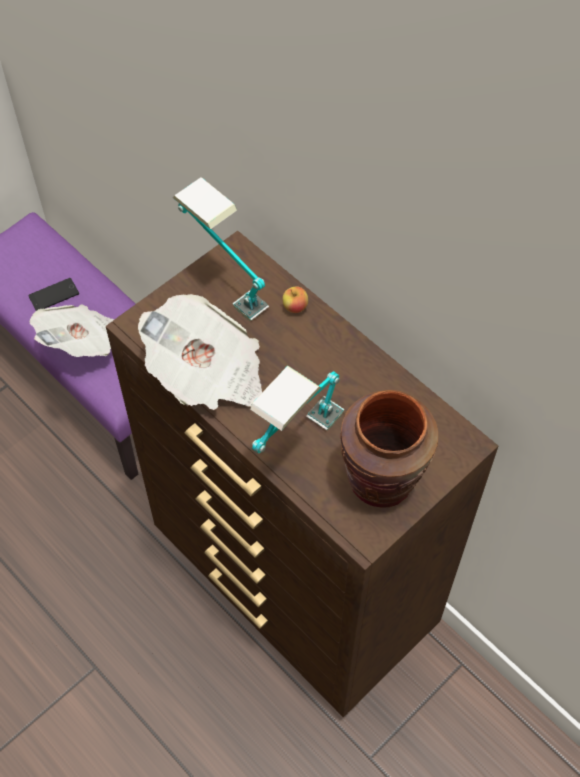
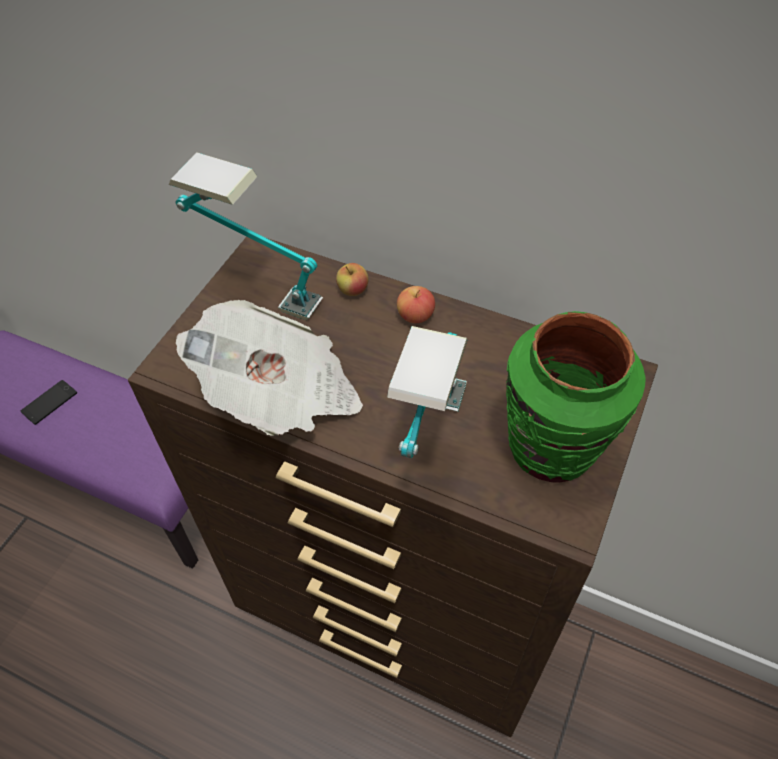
camera: 20 degrees left, 5 degrees down
newspaper [30,304,114,357] -> none
brown vase [340,390,438,508] -> green vase [506,311,646,483]
none -> apple [397,286,435,323]

